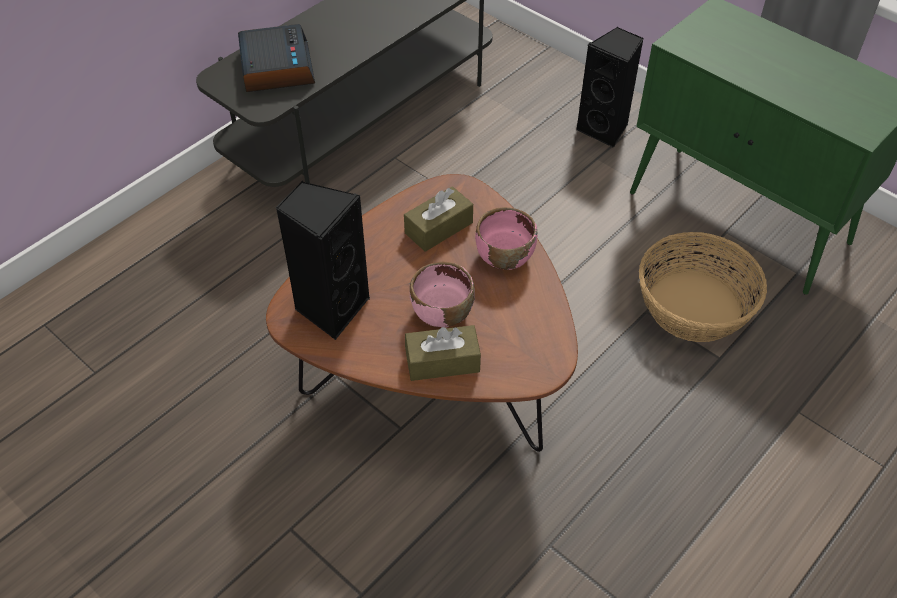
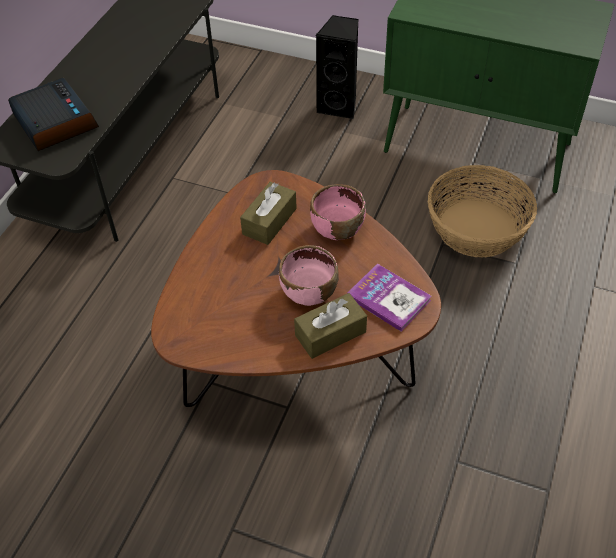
camera: 20 degrees left, 0 degrees up
black speaker [276,180,370,340] -> none
none -> book [348,263,431,332]

